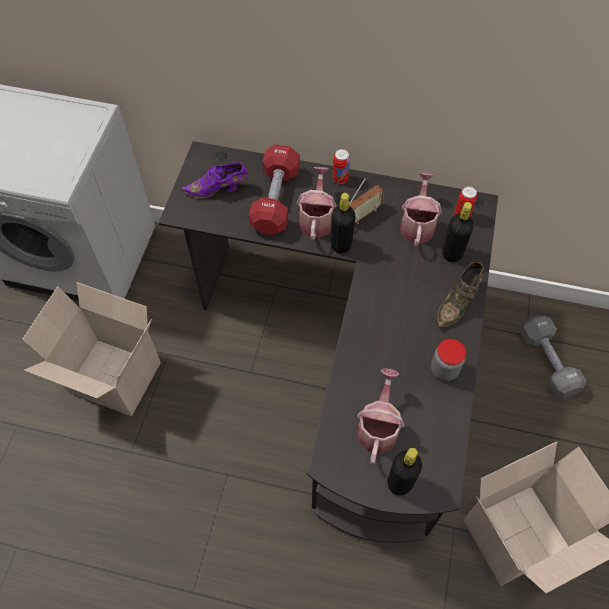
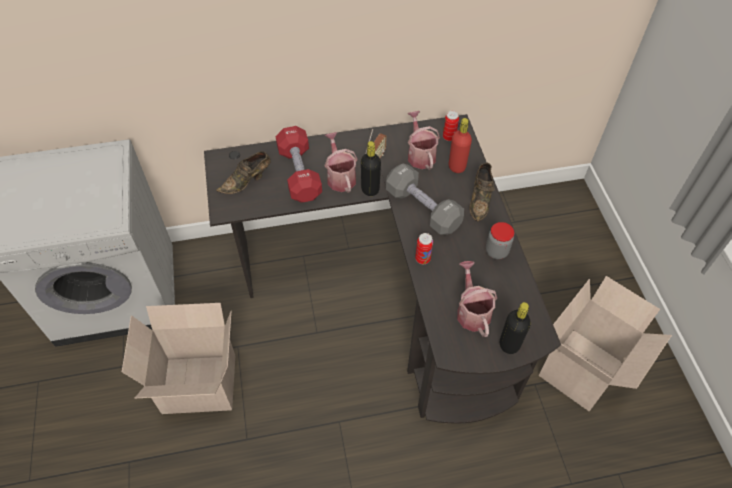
camera: 25 degrees left, 5 degrees down
purple shoe [180,162,248,198] -> brown shoe [216,151,271,194]
can [333,149,350,184] -> can moved to [415,233,433,264]
black bottle [442,202,474,262] -> red bottle [449,118,472,173]
grey dumbbell [520,316,587,398] -> grey dumbbell moved to [386,164,464,235]

